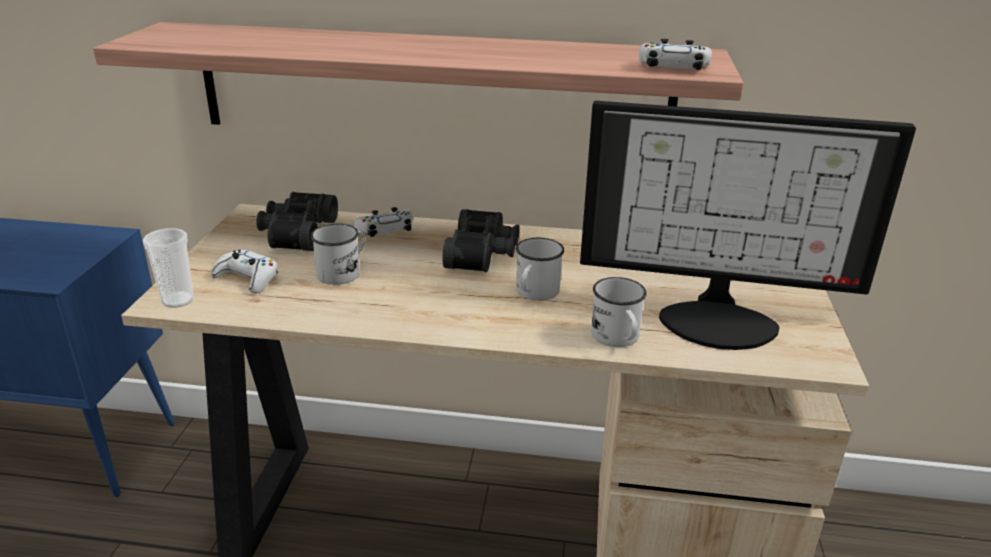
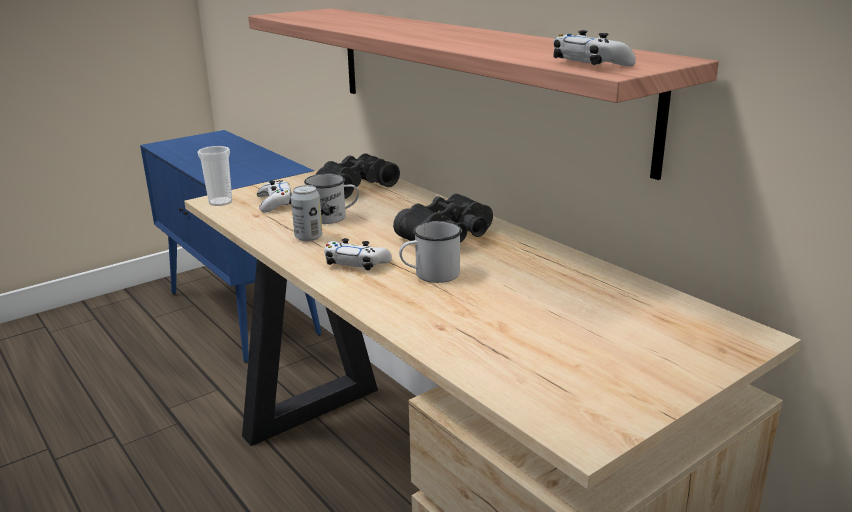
camera: 45 degrees right, 5 degrees down
white game controller [354,207,413,237] -> white game controller moved to [324,238,392,271]
monitor [580,101,916,350] -> none
white mug [591,277,647,347] -> none
none -> can [291,185,322,242]

